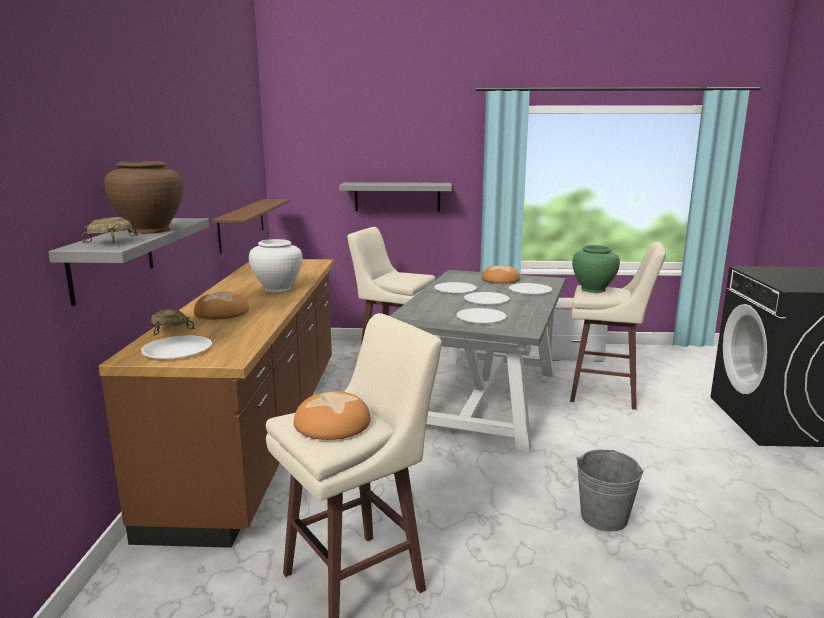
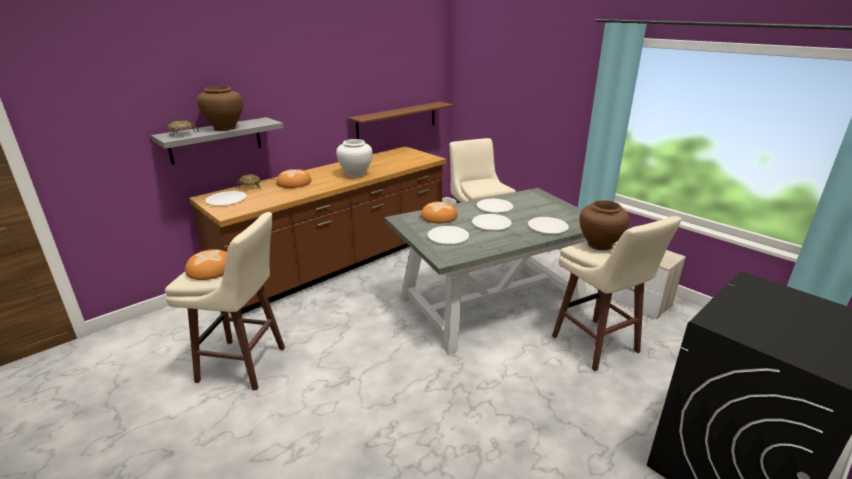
camera: 45 degrees right, 10 degrees up
grey shelf [339,182,452,212] -> none
bread [482,265,520,284] -> bread moved to [421,202,458,223]
green vase [572,245,620,293] -> brown vase [580,200,629,250]
grey bucket [576,450,644,531] -> none

